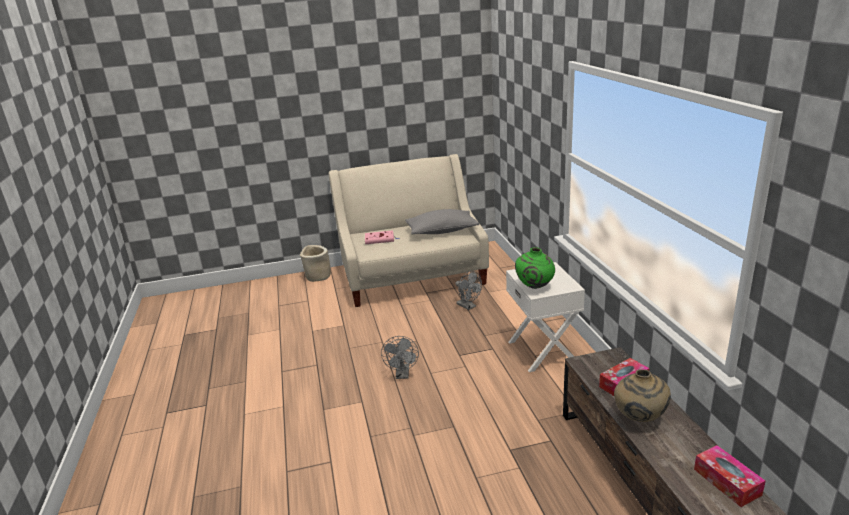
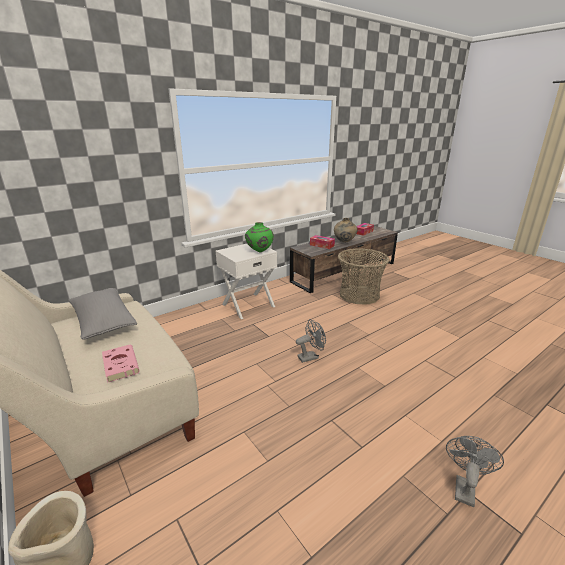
camera: 115 degrees left, 0 degrees up
grey fan [456,271,482,310] -> grey fan moved to [446,436,504,507]
none -> basket [338,248,389,305]

